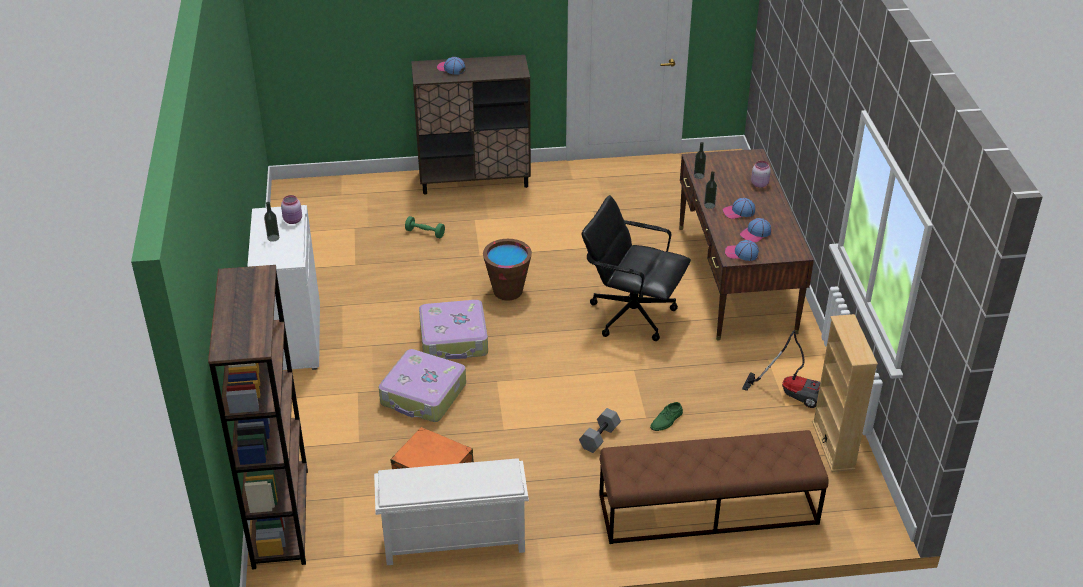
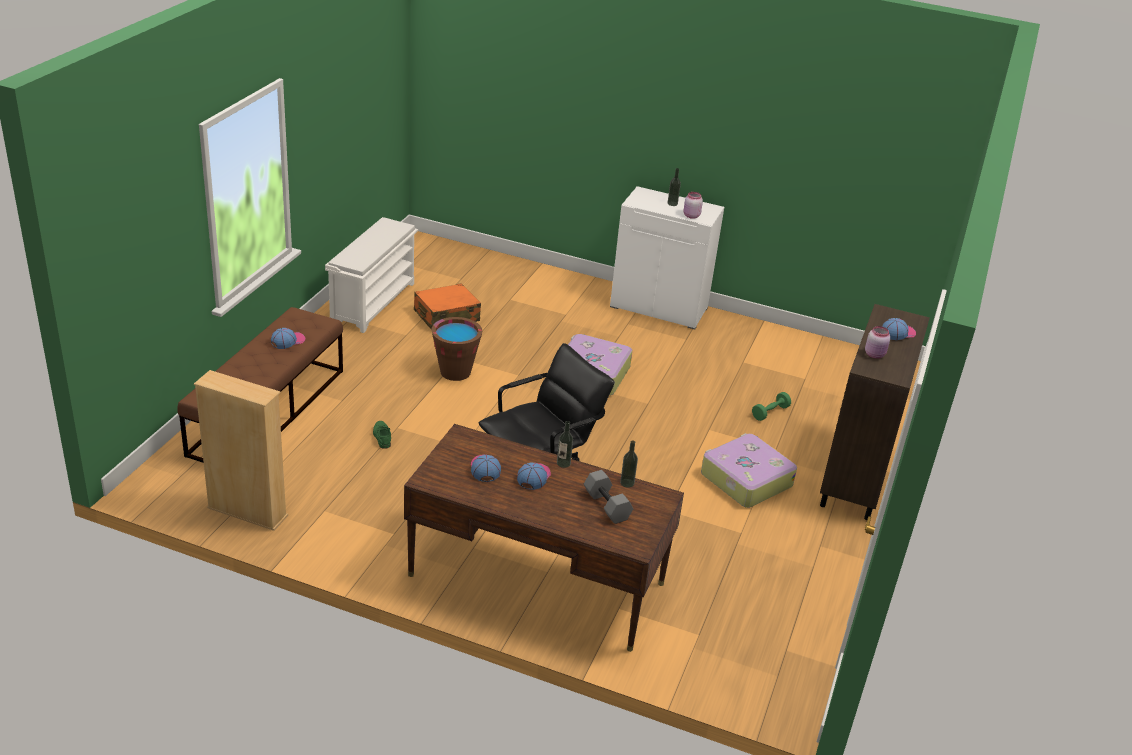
camera: 115 degrees right, 5 degrees down
brown bookcase [208,265,308,570] -> none
suitcase [379,349,466,422] -> suitcase moved to [701,433,797,508]
brown bucket [483,239,532,300] -> brown bucket moved to [432,317,482,381]
grey dumbbell [579,408,621,453] -> grey dumbbell moved to [584,470,633,524]
cap [725,240,759,261] -> cap moved to [271,328,306,349]
vacuum cleaner [742,330,820,408] -> none
pink jar [751,161,771,188] -> pink jar moved to [865,326,890,359]

